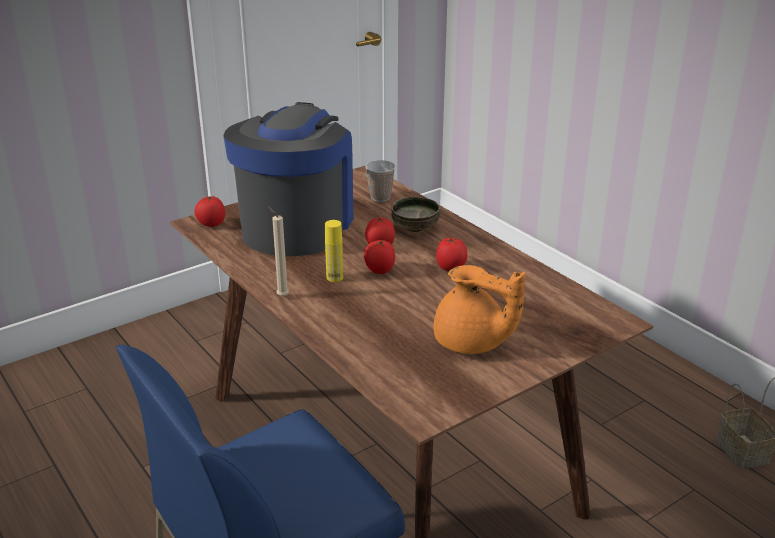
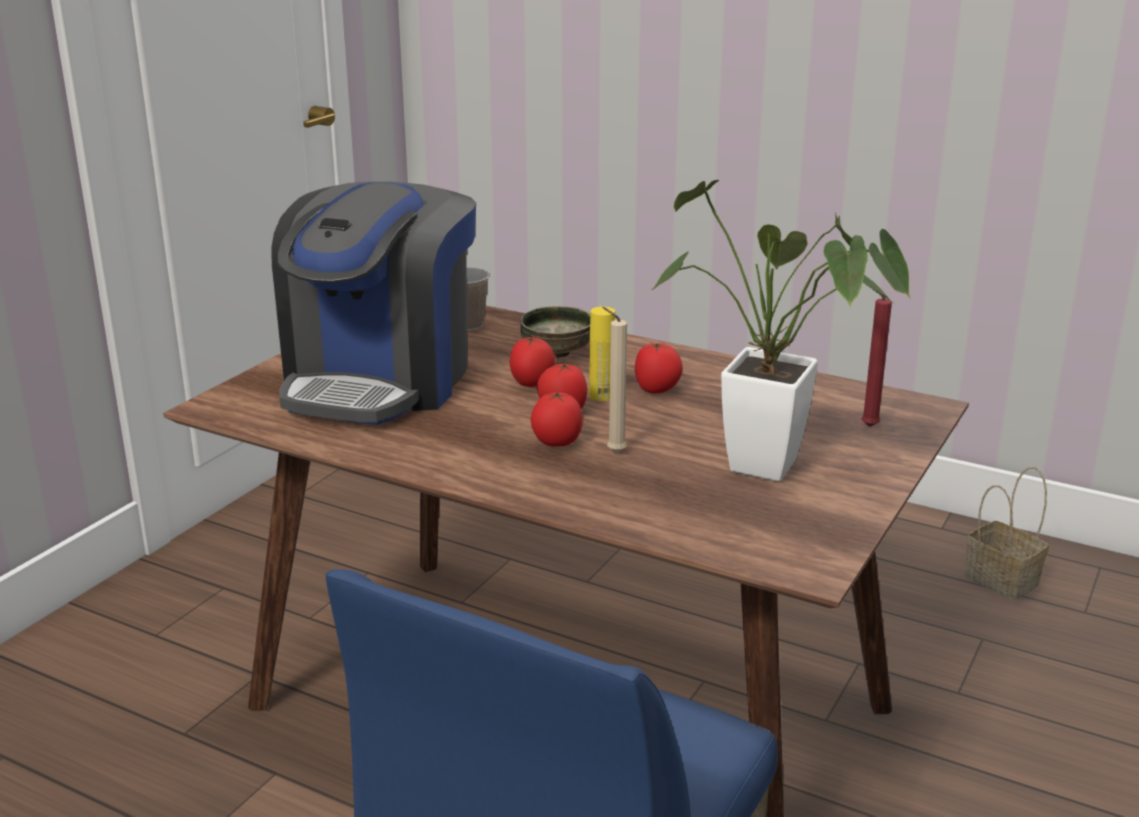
camera: 25 degrees left, 5 degrees down
tomato [194,196,225,227] -> tomato moved to [531,391,583,447]
coffee machine [223,102,354,256] -> coffee machine turned 150 degrees counterclockwise [271,181,476,425]
beige candle [268,206,289,297] -> beige candle moved to [602,307,627,453]
yellow bottle [325,220,343,282] -> yellow bottle moved to [589,307,615,401]
orange teapot [434,265,526,354] -> potted plant [651,180,911,481]
none -> red candle [861,289,892,427]

